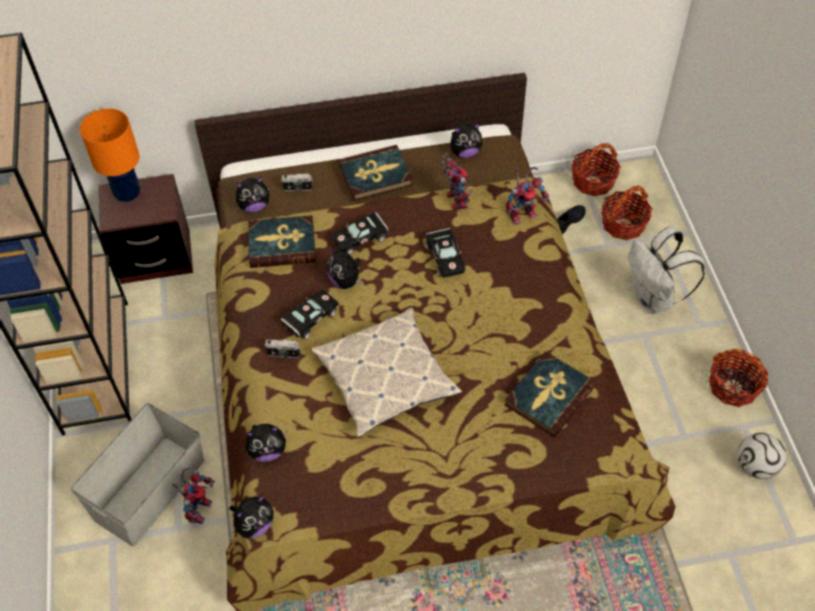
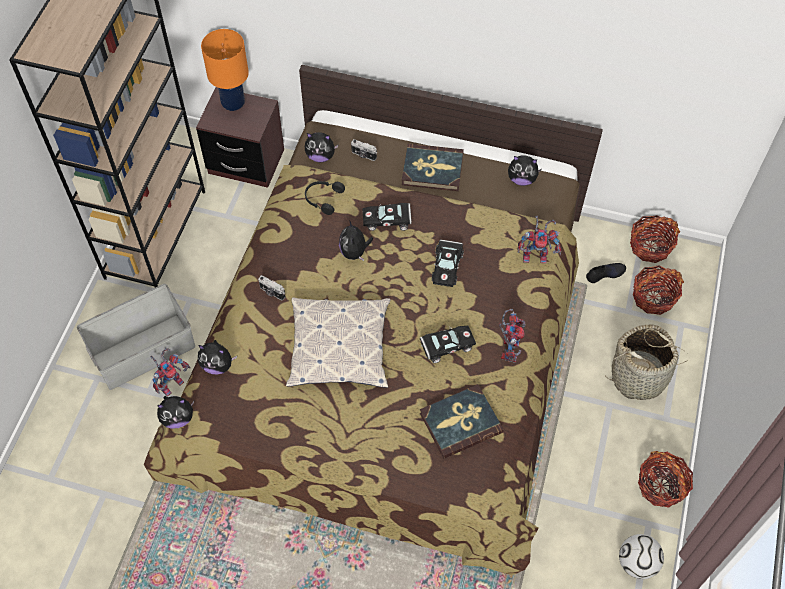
camera: 25 degrees right, 5 degrees up
book [248,215,316,268] -> black headphones [305,181,345,215]
black toy car [280,290,339,340] -> black toy car moved to [420,326,476,363]
toy robot [442,152,472,210] -> toy robot moved to [499,309,525,363]
white backpack [628,227,705,314] -> basket [605,324,688,400]

